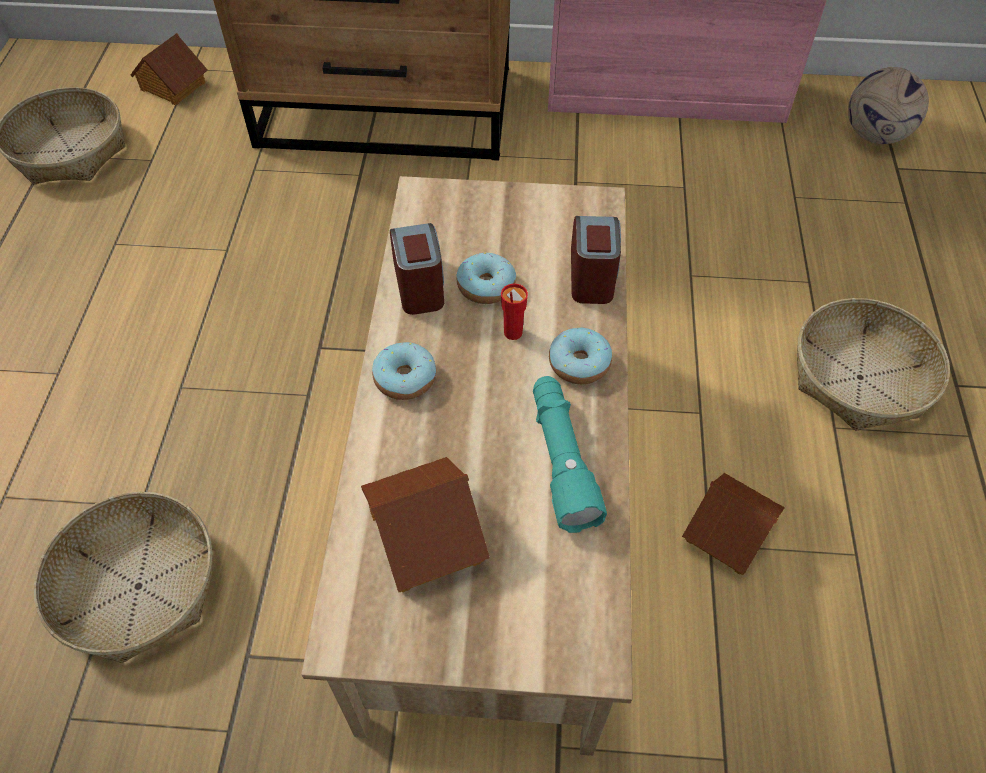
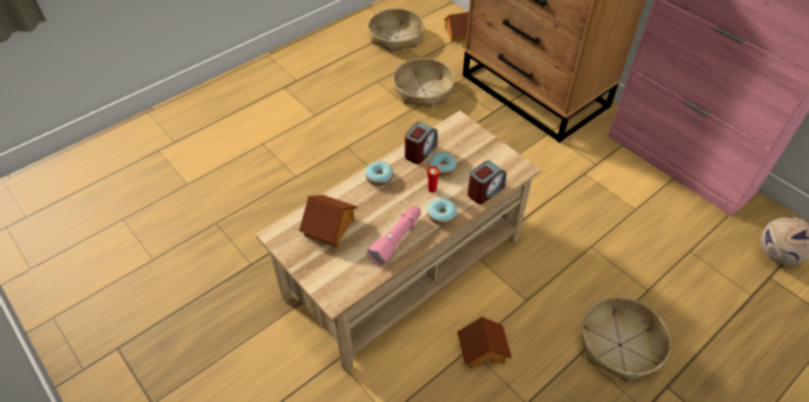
camera: 45 degrees right, 5 degrees down
basket [34,492,213,663] -> basket moved to [393,58,455,108]
turquoise flashlight [533,376,607,533] -> pink flashlight [367,206,421,266]

